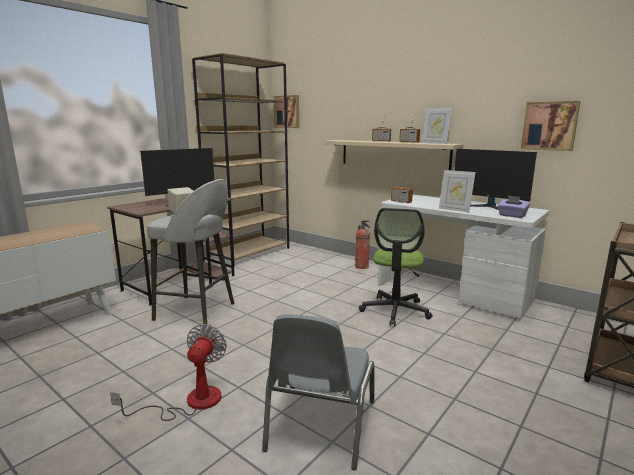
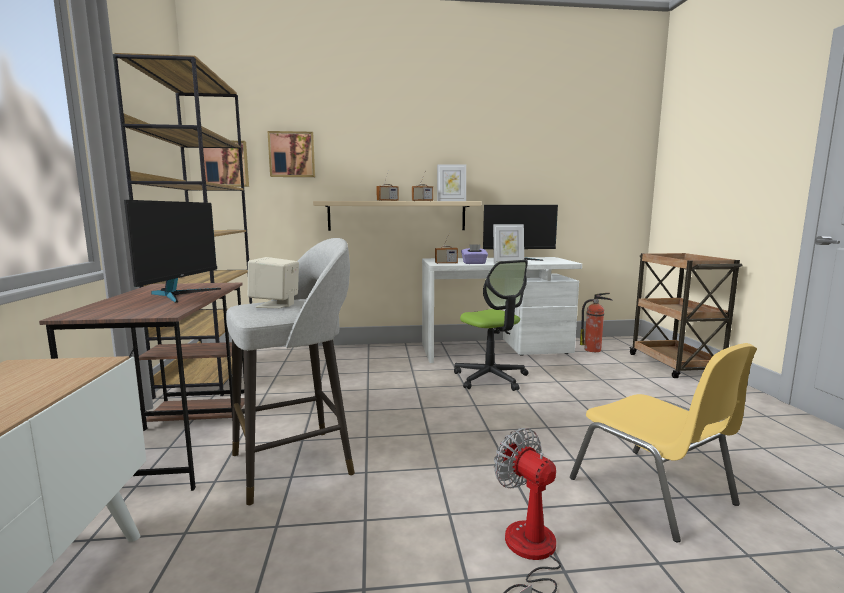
camera: 45 degrees left, 5 degrees down
grey chair [262,314,374,471] -> yellow chair [570,343,757,542]
fire extinguisher [355,221,370,269] -> fire extinguisher moved to [580,293,612,352]
purple tissue box [498,195,530,218] -> purple tissue box moved to [461,244,488,264]
picture [521,101,581,151] -> picture moved to [268,131,315,177]

